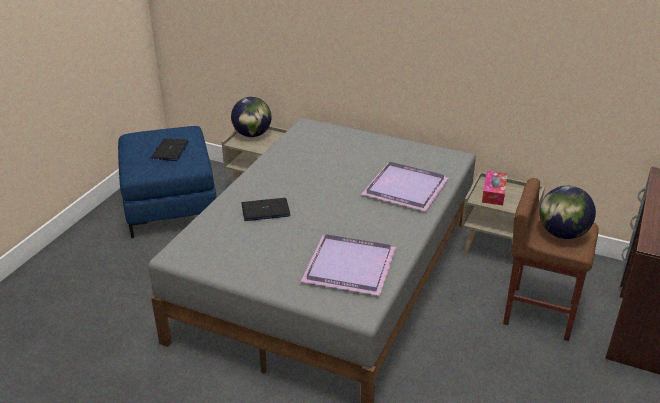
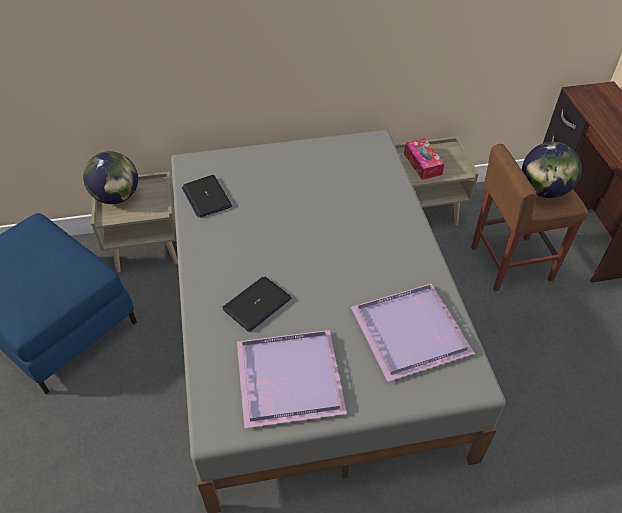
camera: 35 degrees left, 15 degrees up
laptop [151,139,189,161] -> laptop moved to [181,175,232,218]
purple tray [362,162,448,211] -> purple tray moved to [237,330,347,428]

